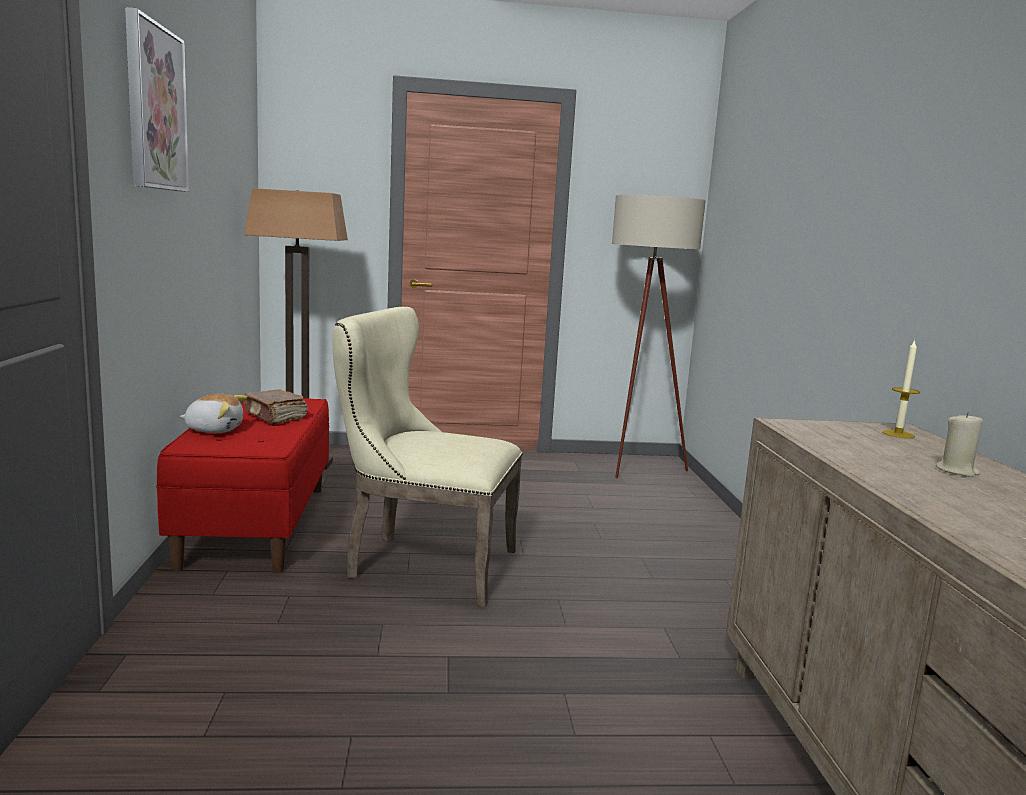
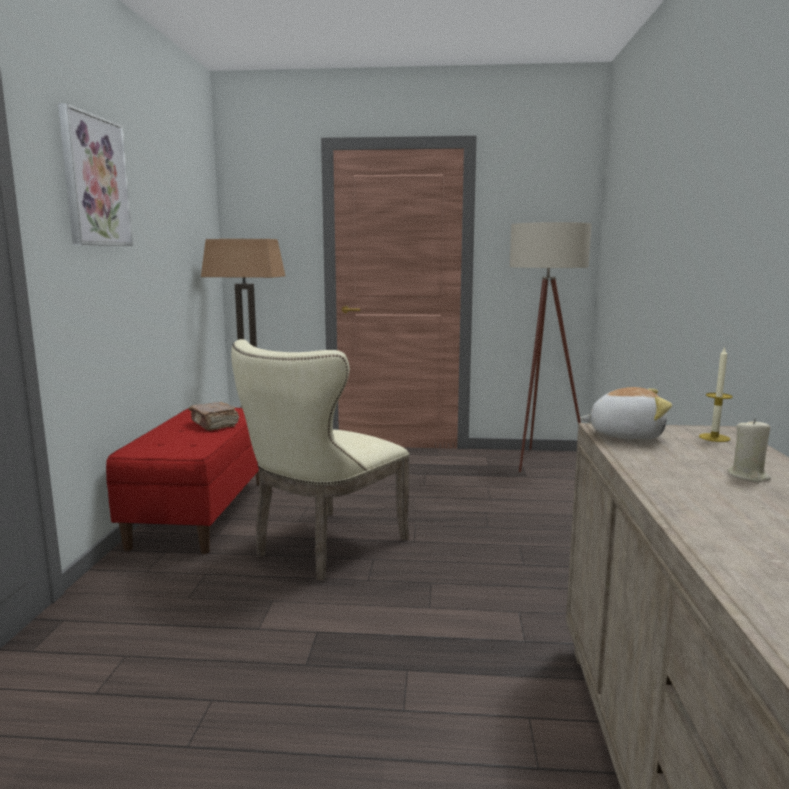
camera: 10 degrees right, 0 degrees up
plush toy [180,394,247,433] -> plush toy moved to [580,387,672,440]
beige chair [332,307,523,607] -> beige chair turned 75 degrees counterclockwise [231,339,410,581]

